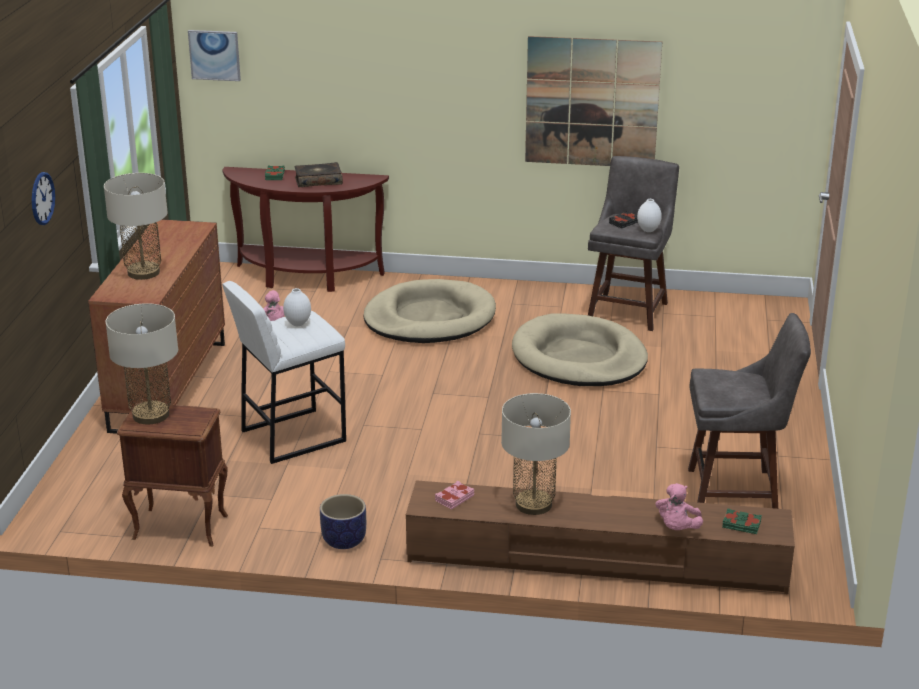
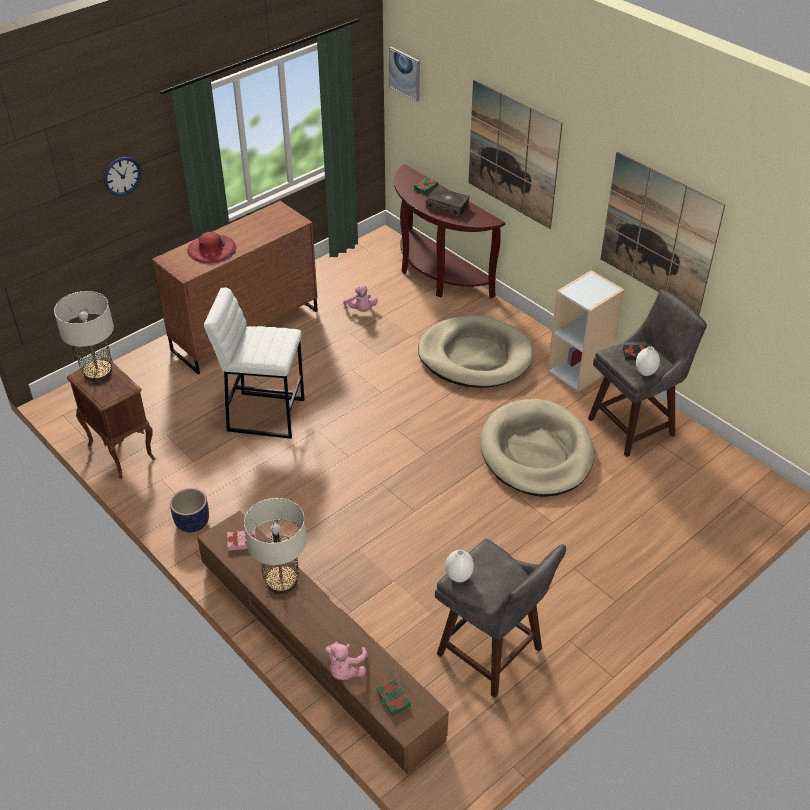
camera: 40 degrees right, 15 degrees up
table lamp [104,173,168,280] -> red hat [187,232,237,264]
white vase [283,288,311,326] -> white vase moved to [445,550,474,582]
pink plush toy [655,483,703,530] -> pink plush toy turned 45 degrees counterclockwise [325,642,368,680]
none -> picture [468,80,563,229]
none -> bookcase [547,270,624,392]

